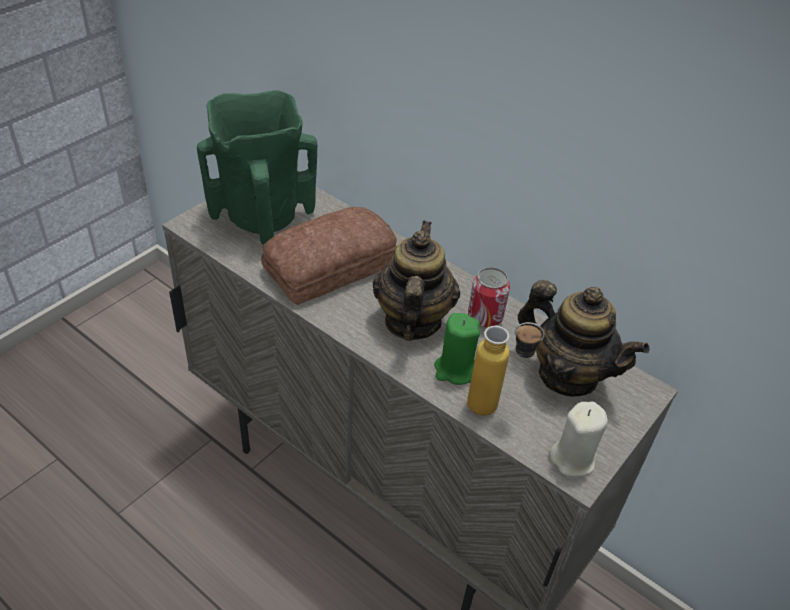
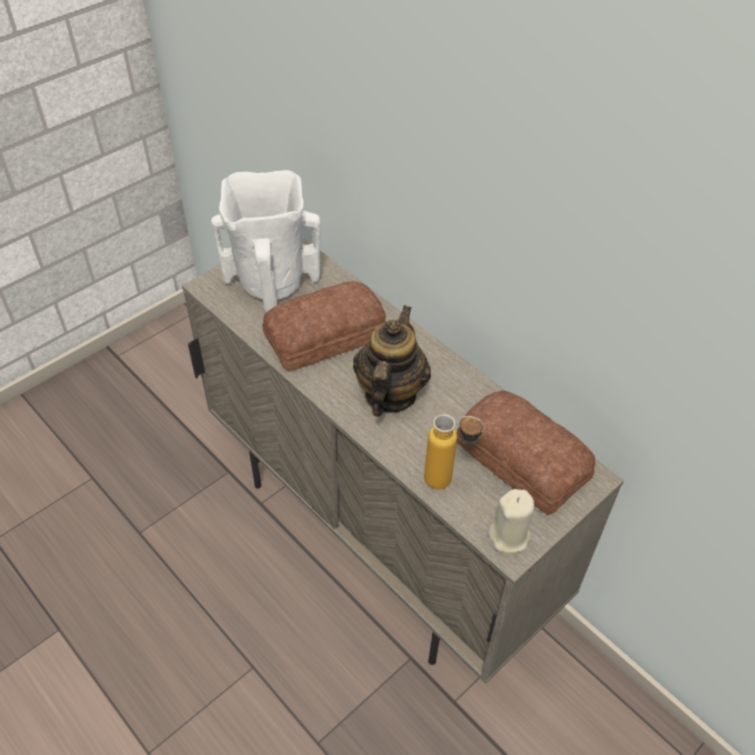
camera: 10 degrees right, 5 degrees up
green vase [197,90,317,245] -> white vase [211,170,320,312]
green candle [434,313,480,385] -> none
can [468,267,510,328] -> none
teapot [518,280,649,396] -> bread [457,390,596,515]

